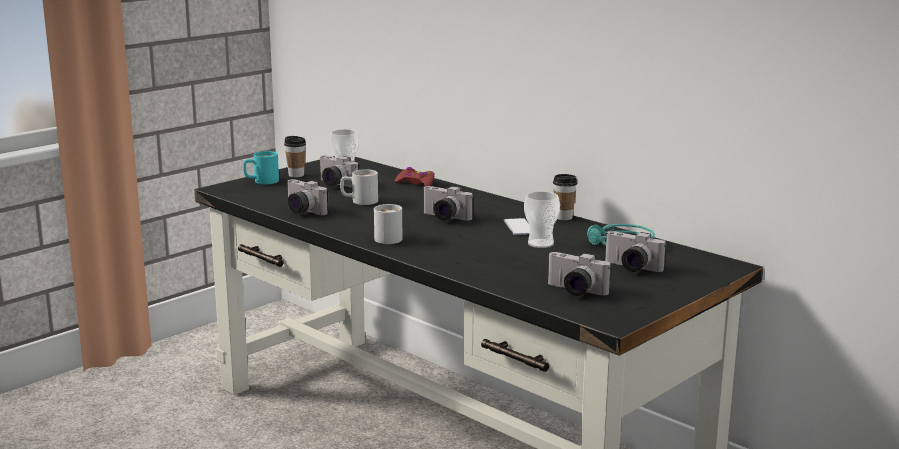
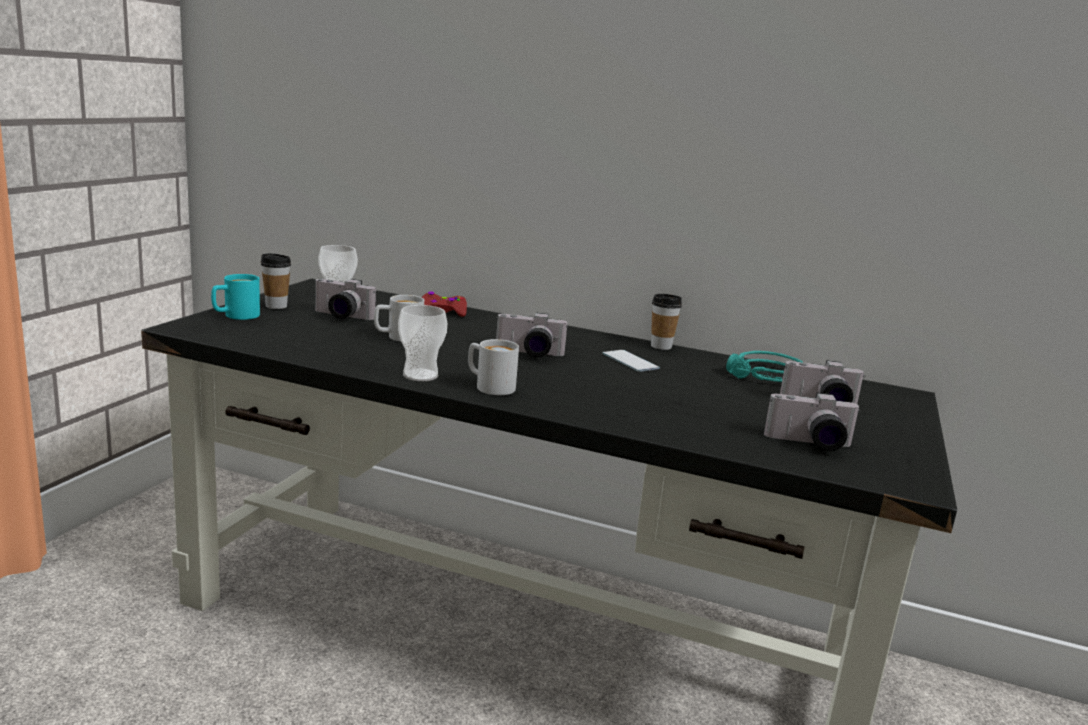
camera: 25 degrees left, 0 degrees up
camera [287,179,329,215] -> none
cup [524,191,560,248] -> cup moved to [398,305,447,381]

